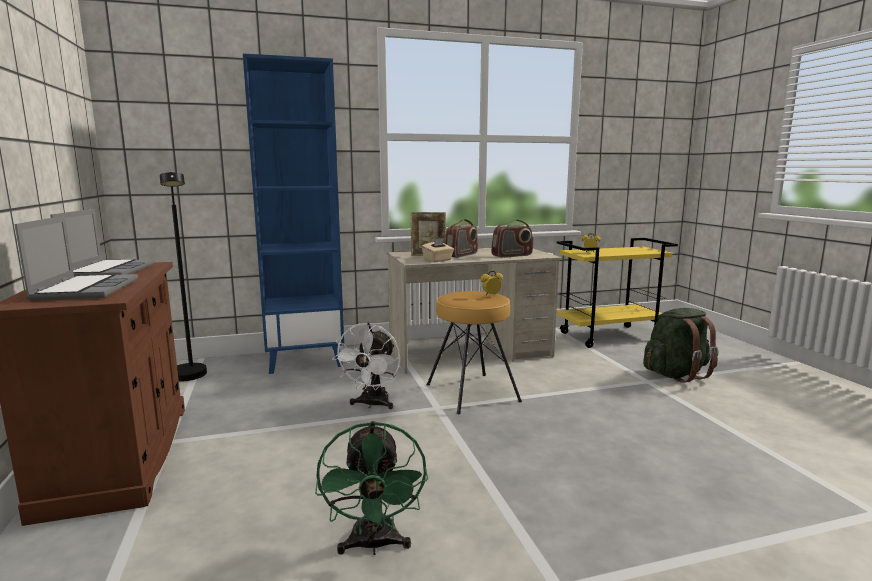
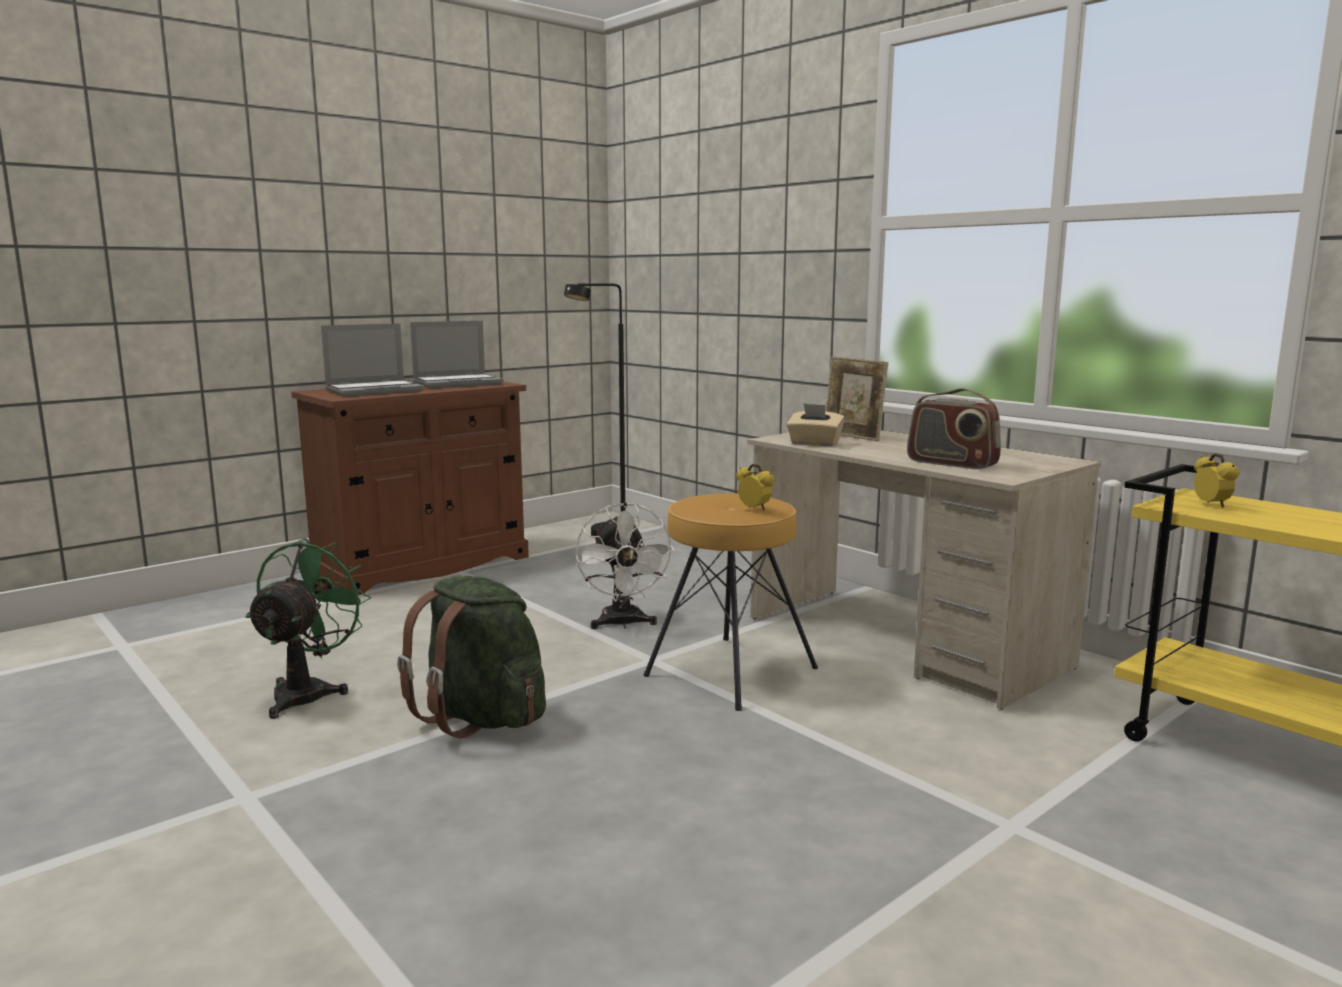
camera: 65 degrees right, 0 degrees up
blue bookcase [243,53,344,374] -> none
green fan [315,421,428,555] -> green fan turned 135 degrees clockwise [245,538,371,719]
white fan [332,322,401,409] -> white fan turned 90 degrees counterclockwise [575,502,675,629]
radio [445,219,478,257] -> none
green backpack [643,308,719,383] -> green backpack moved to [397,576,546,738]

